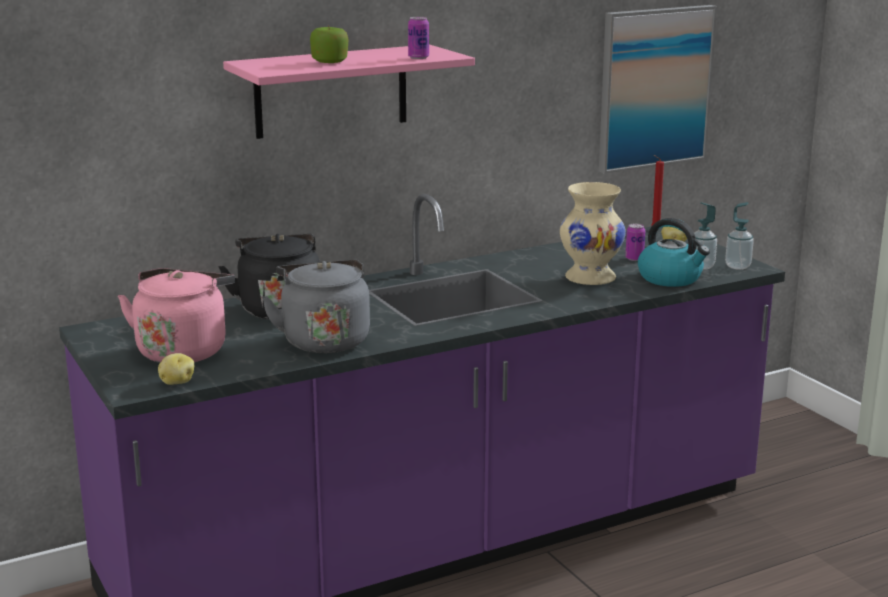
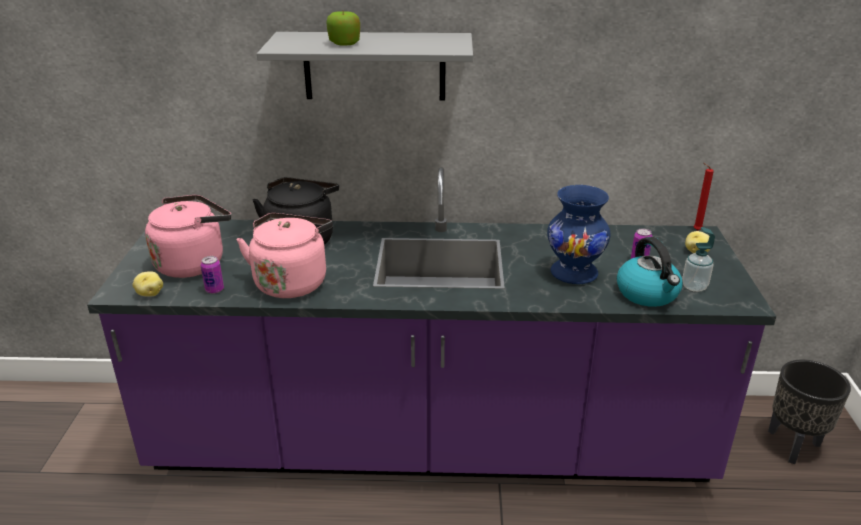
camera: 30 degrees right, 10 degrees up
pink shelf [223,44,475,139] -> grey shelf [257,32,473,101]
grey kettle [262,260,370,353] -> pink kettle [236,213,333,298]
can [408,17,429,59] -> can moved to [201,256,224,294]
beige vase [560,182,626,285] -> blue vase [547,185,611,284]
picture [599,5,717,174] -> none
soap dispenser [725,202,754,270] -> none
none -> black planter [768,360,851,464]

